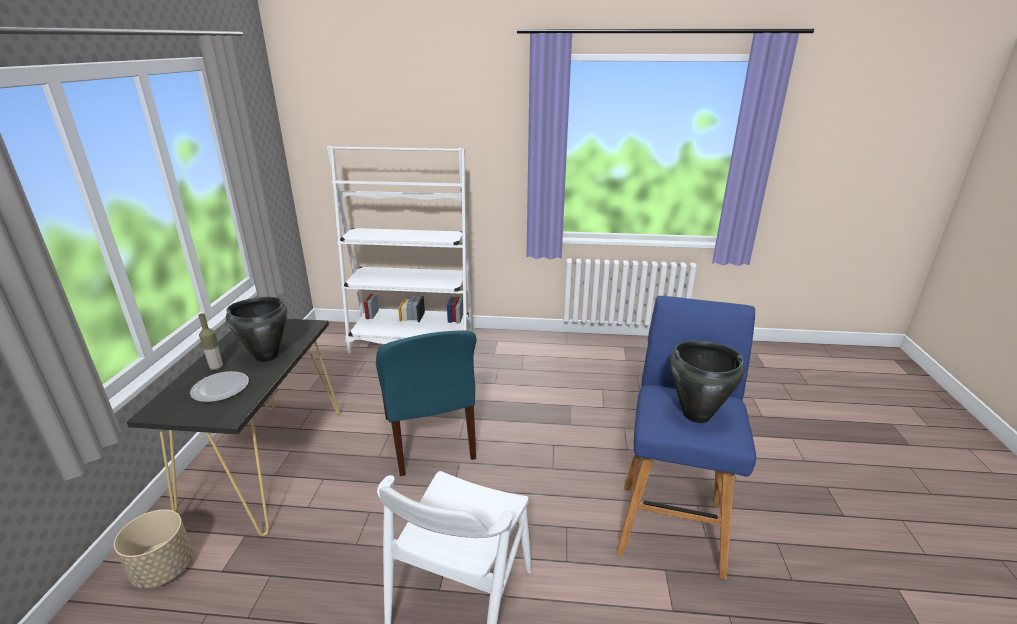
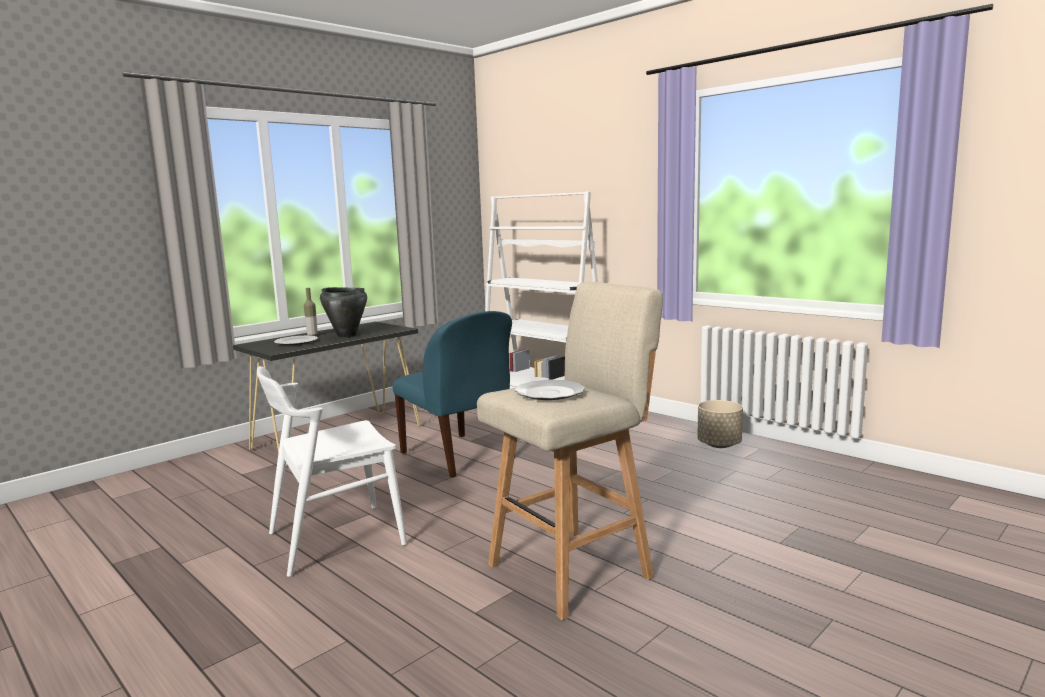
camera: 40 degrees right, 15 degrees down
beige planter [114,509,193,589] -> beige planter moved to [697,400,743,448]
blue chair [376,330,476,476] -> blue chair turned 60 degrees counterclockwise [392,311,515,478]
blue stool [616,296,756,579] -> beige stool [477,282,663,620]
black cooking pot [670,341,745,423] -> plate [515,380,585,400]

